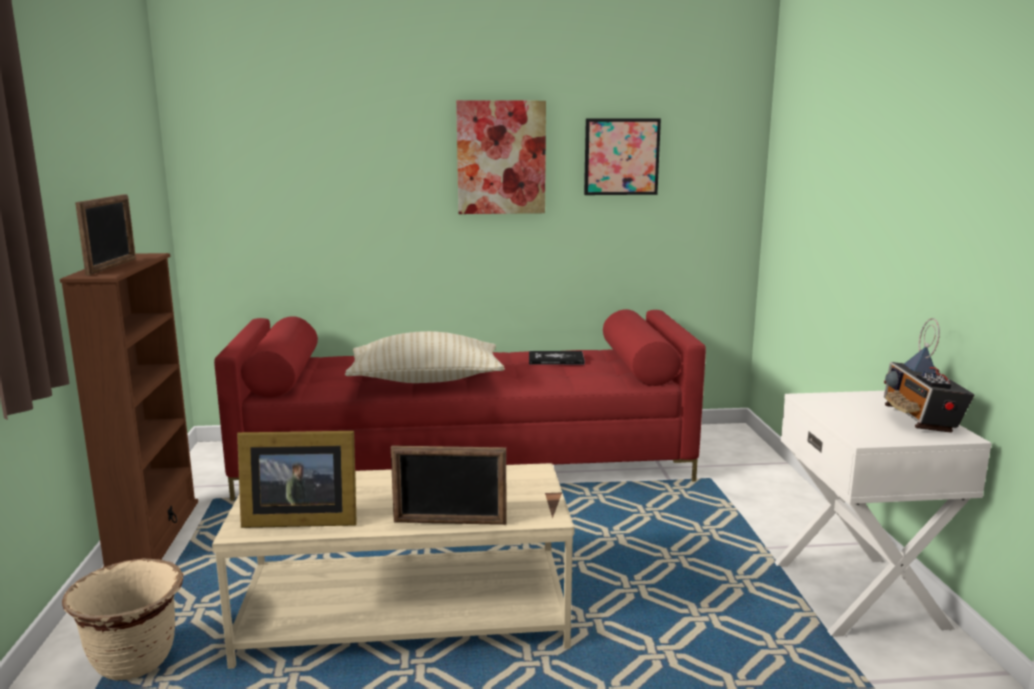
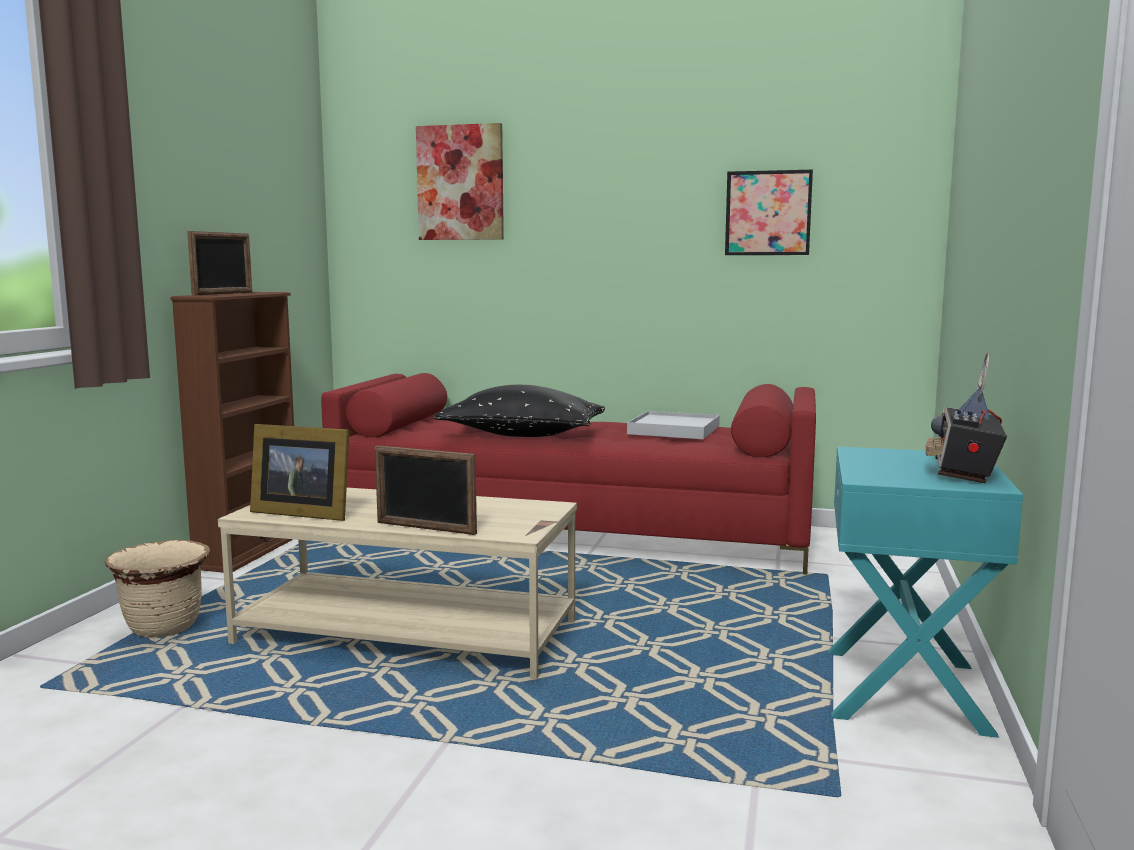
camera: 20 degrees right, 5 degrees down
beige pillow [345,331,505,383] -> black pillow [434,385,605,437]
picture [456,100,546,214] -> picture moved to [416,123,504,240]
book [529,351,585,365] -> white tray [627,411,720,439]
white nightstand [774,391,992,637] -> turquoise nightstand [829,446,1023,738]

